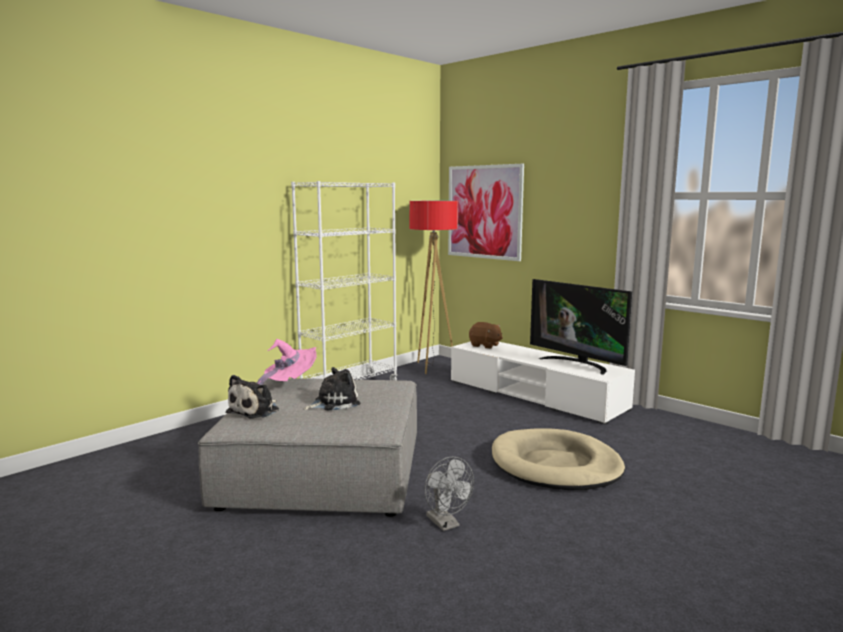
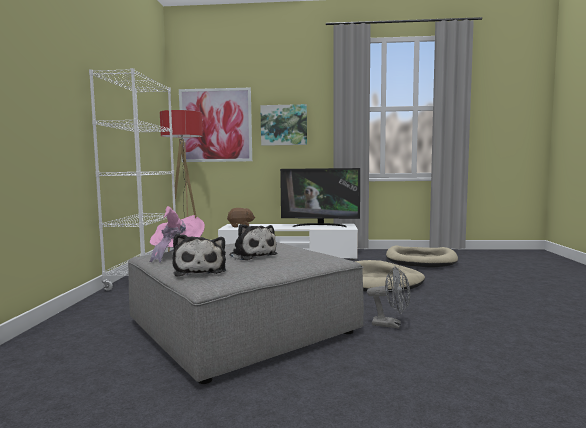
camera: 40 degrees left, 5 degrees down
plush toy [304,367,360,410] -> plush toy turned 120 degrees clockwise [230,224,277,260]
none -> picture [260,104,307,146]
none -> beige dog bed [386,245,458,267]

